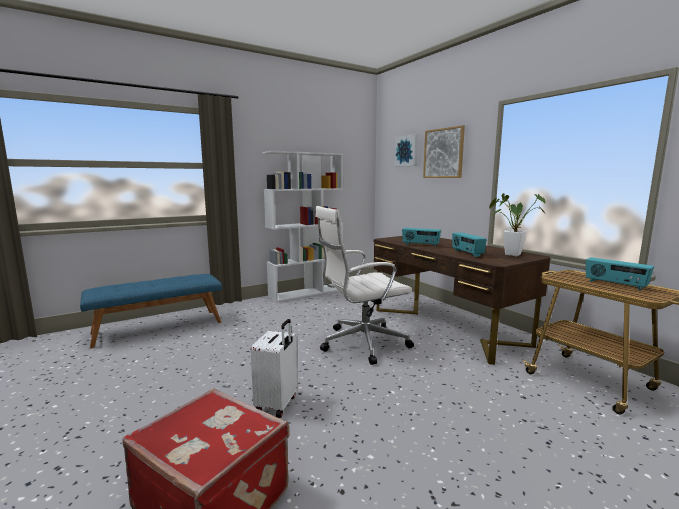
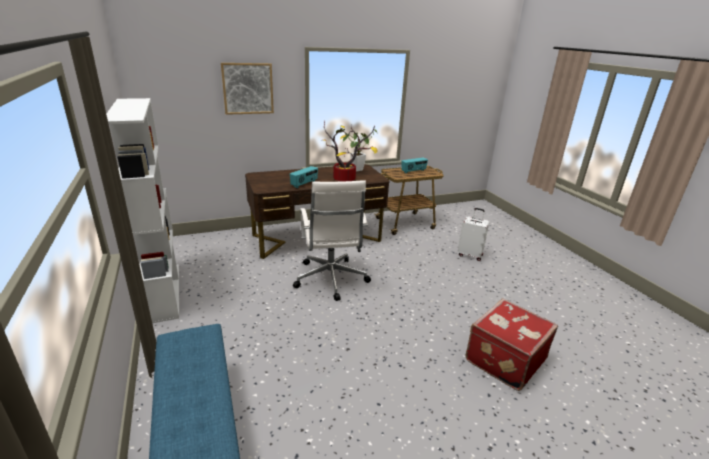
camera: 80 degrees left, 15 degrees up
white suitcase [250,319,298,418] -> white suitcase moved to [458,208,489,261]
picture [394,134,418,167] -> none
radio [452,232,487,257] -> potted plant [324,121,378,182]

